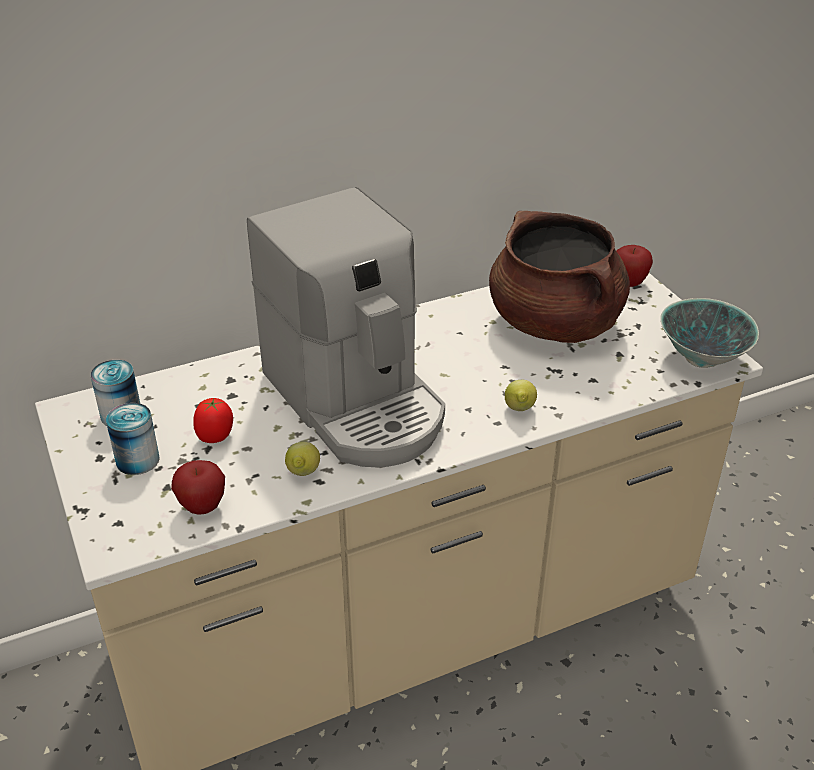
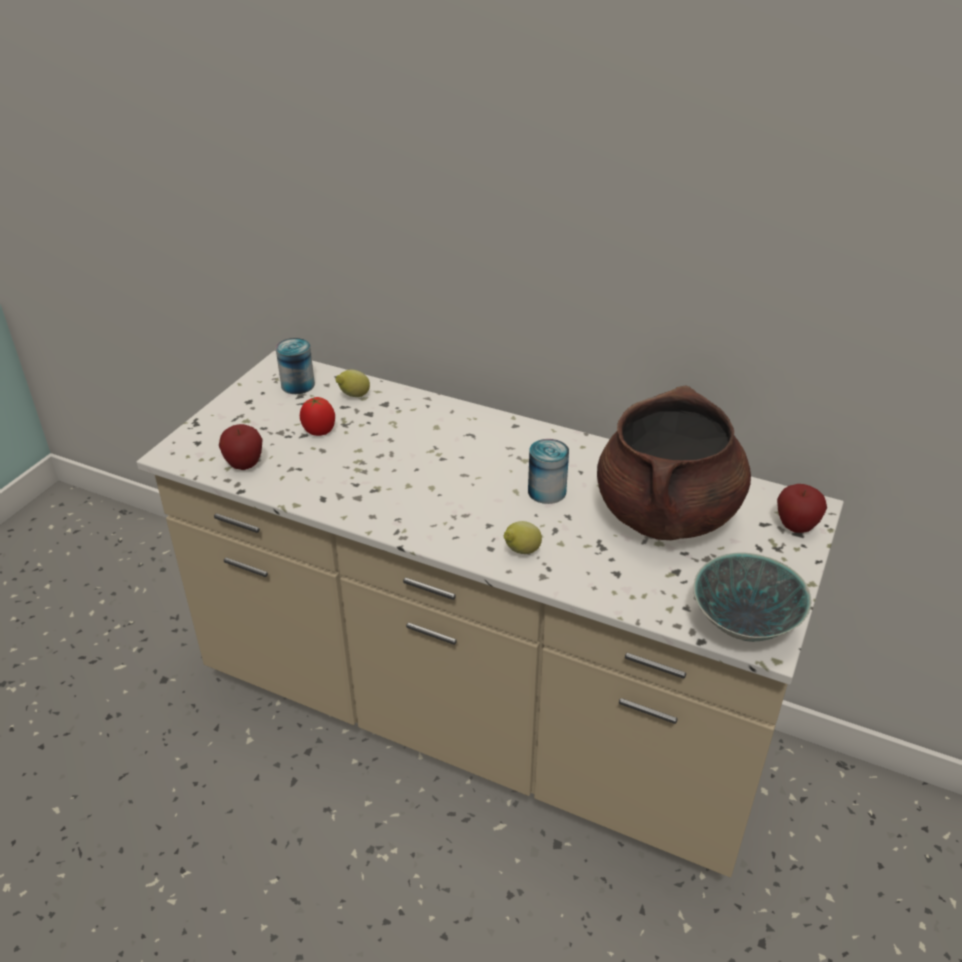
camera: 50 degrees right, 0 degrees up
can [106,403,160,475] -> can moved to [528,439,569,504]
coffee machine [247,187,445,468] -> none
lemon [285,442,320,476] -> lemon moved to [336,370,370,397]

